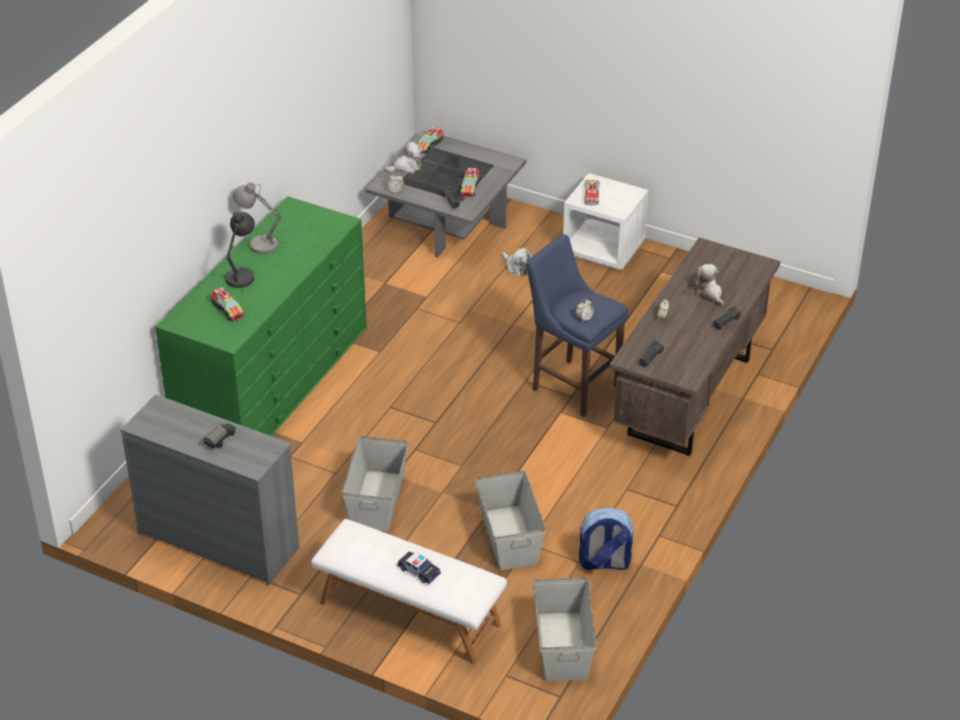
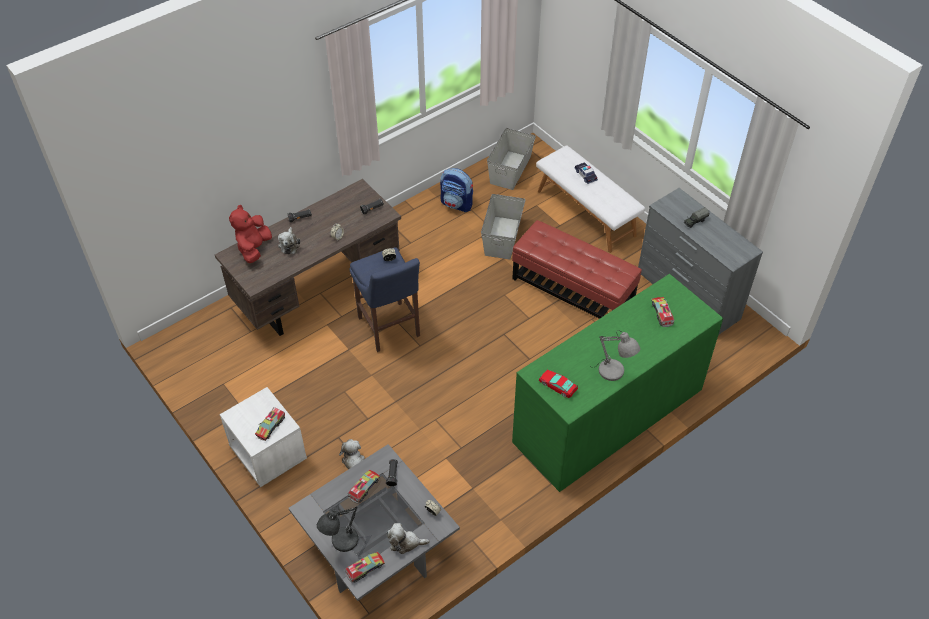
camera: 155 degrees left, 10 degrees up
grey table lamp [225,212,255,291] -> grey table lamp moved to [317,505,359,552]
grey storage box [342,436,409,531] -> red ottoman [512,220,642,319]
none -> red plush toy [229,205,272,263]
none -> toy car [539,370,578,398]

